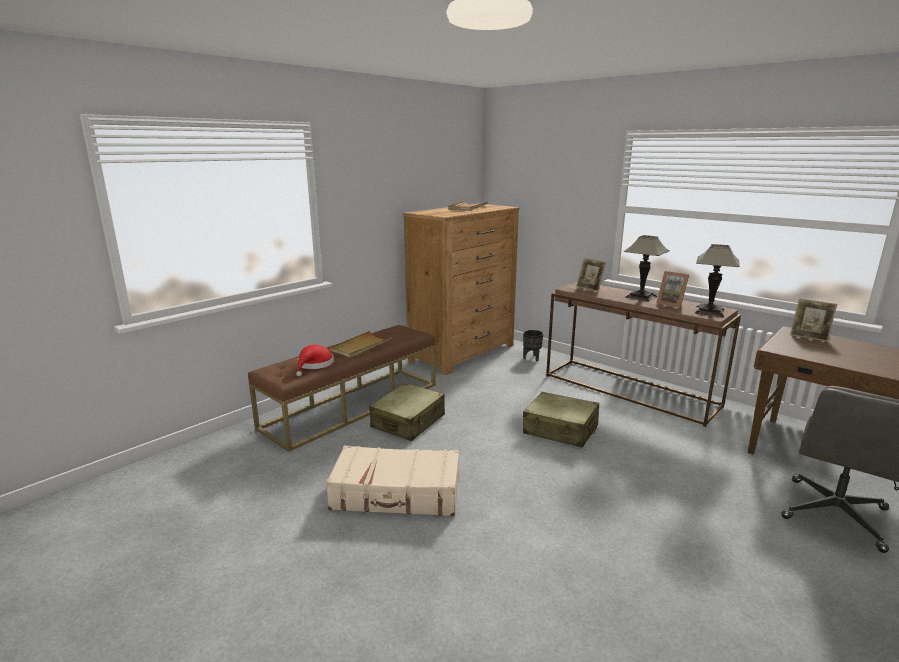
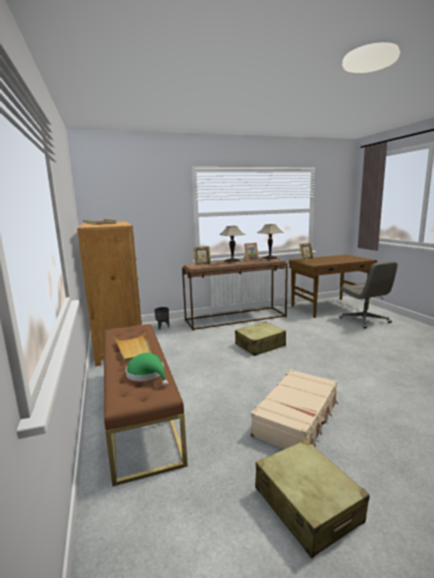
camera: 60 degrees left, 5 degrees down
red hat [296,345,334,376] -> green hat [126,353,168,386]
beige suitcase [369,383,445,441] -> beige suitcase moved to [255,439,370,558]

